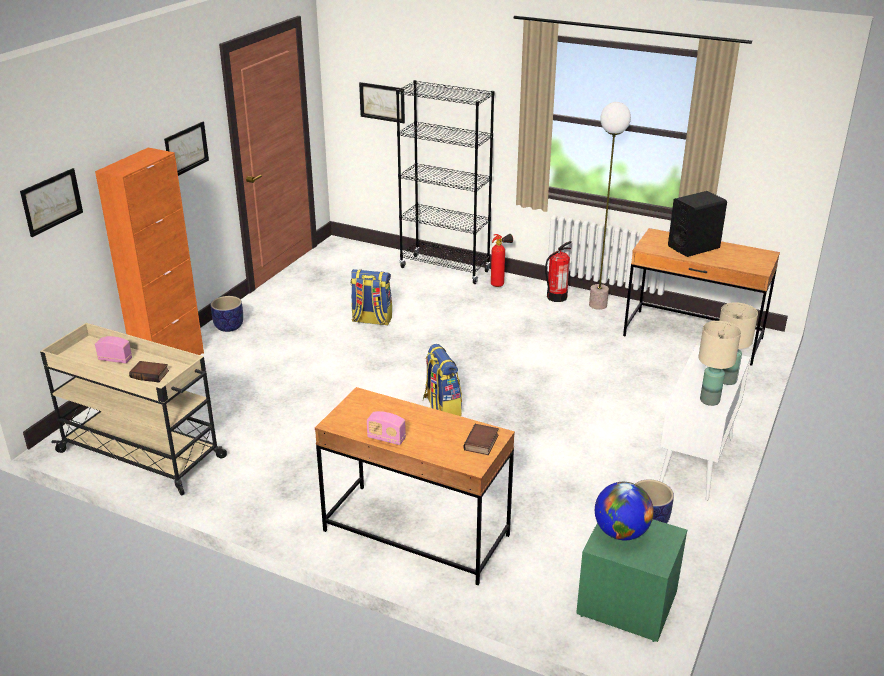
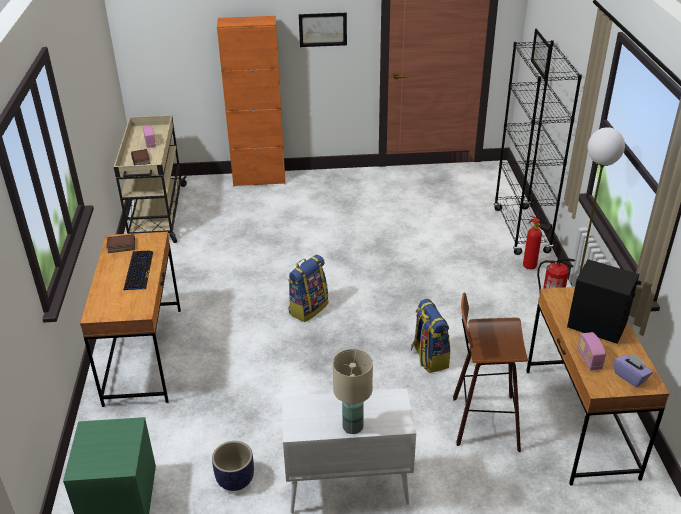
camera: 60 degrees right, 5 degrees up
picture [20,168,83,237] -> none
planter [210,296,243,332] -> none
backpack [351,269,392,326] -> backpack moved to [411,299,450,373]
radio [367,411,406,445] -> radio moved to [577,332,606,370]
book [463,424,499,455] -> book moved to [107,234,135,253]
globe [595,482,654,540] -> none
beige table lamp [698,321,741,406] -> none
none -> keyboard [124,251,153,291]
none -> stool [453,293,528,452]
none -> purple tissue box [614,353,653,387]

